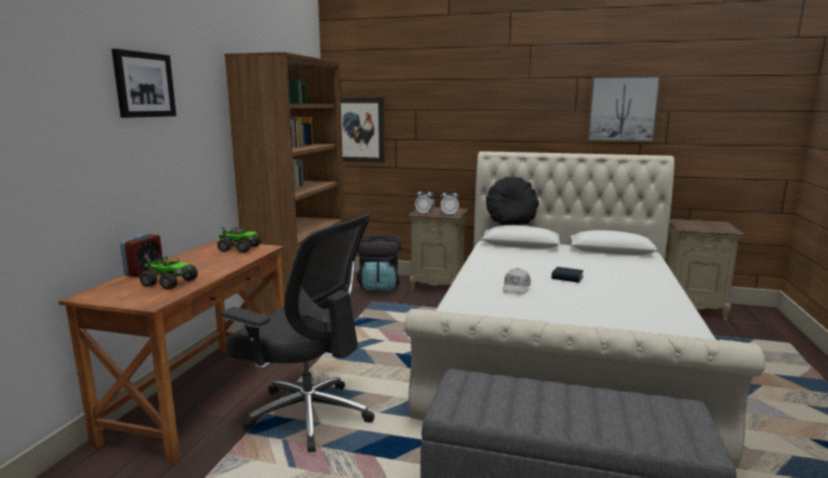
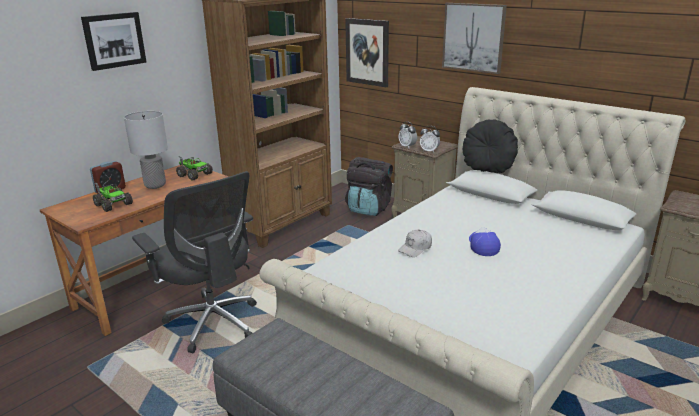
camera: 25 degrees right, 10 degrees up
book [552,267,584,283] -> cap [469,227,501,256]
picture [587,76,661,142] -> picture moved to [442,3,507,74]
none -> grey table lamp [124,111,168,189]

